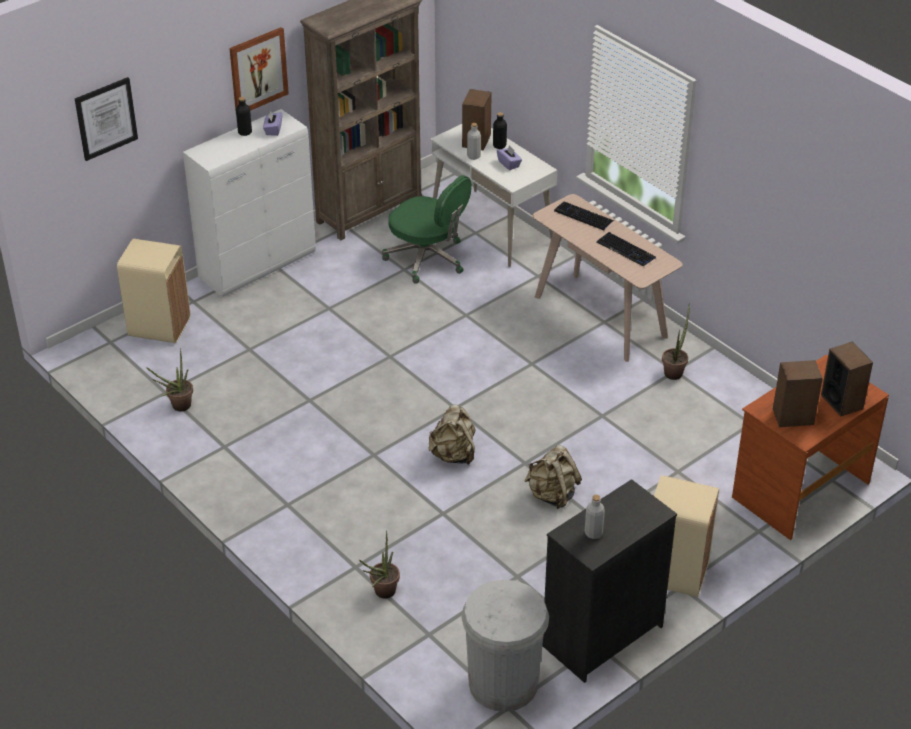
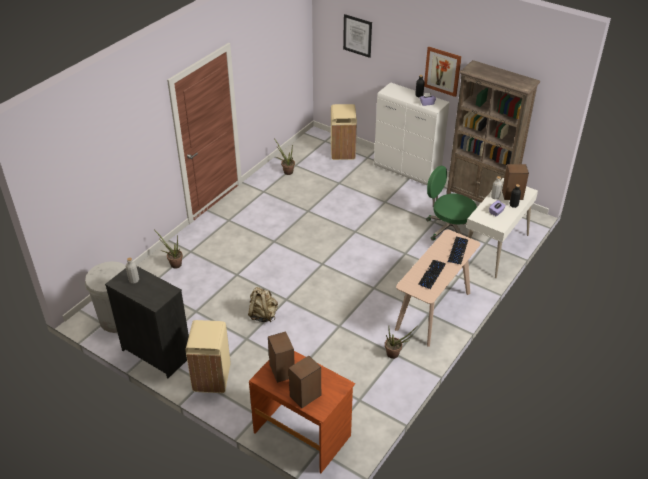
camera: 75 degrees right, 0 degrees up
green office chair [382,175,472,284] -> green office chair turned 105 degrees clockwise [426,166,477,241]
beige backpack [429,404,475,465] -> none

